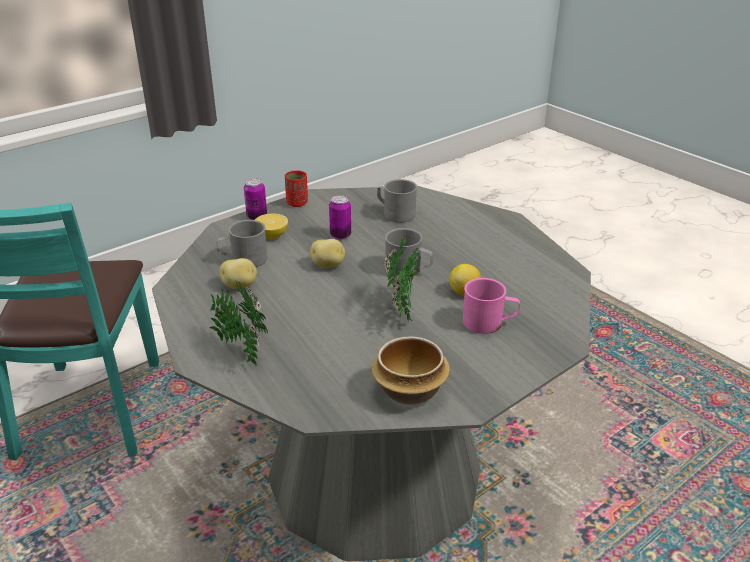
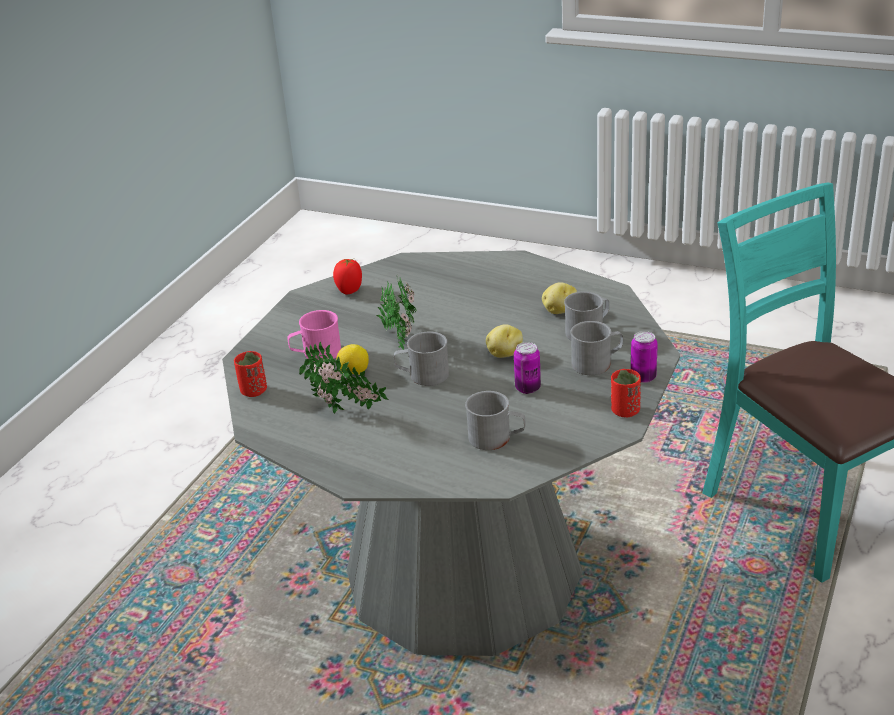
camera: 155 degrees right, 0 degrees up
potted plant [209,280,268,366] -> potted plant moved to [299,341,388,414]
lemon [255,214,288,239] -> grey mug [570,321,623,375]
bowl [371,337,450,405] -> tomato [333,259,362,294]
none -> red cup [234,351,267,397]

